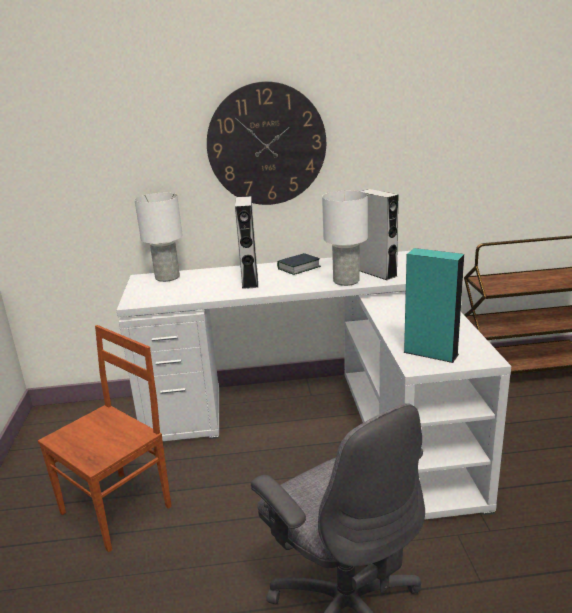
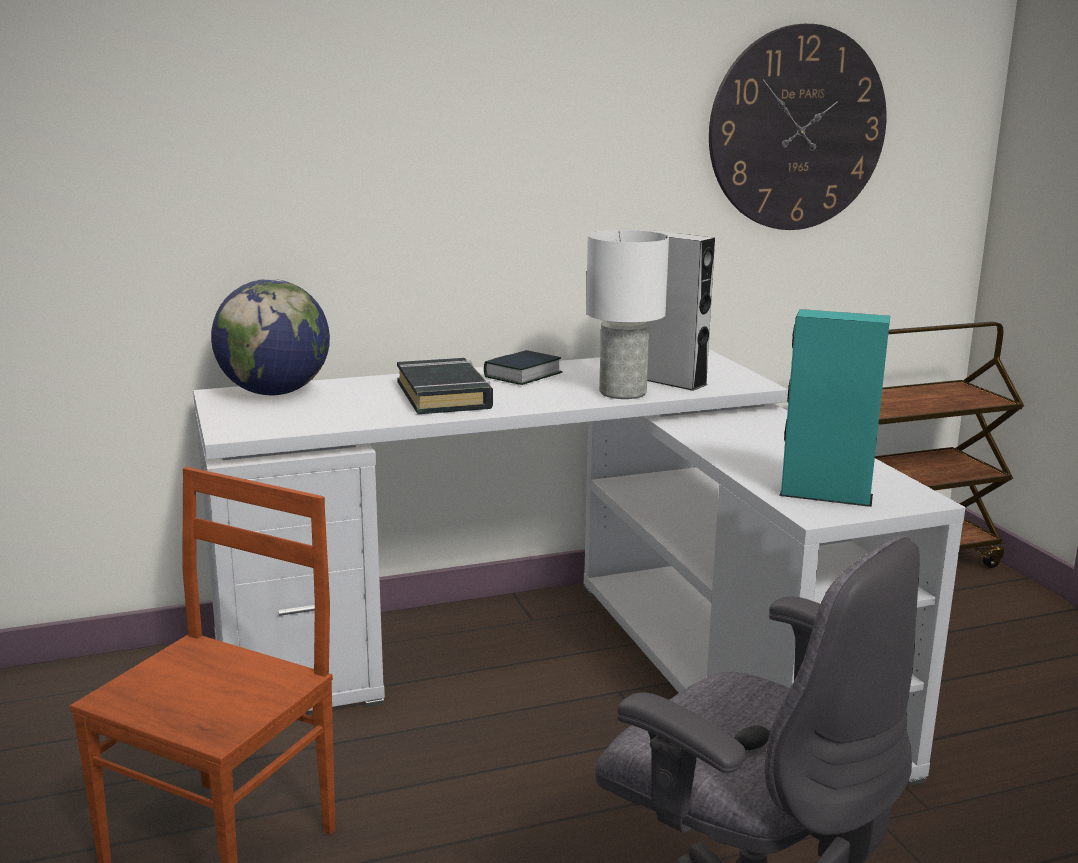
camera: 15 degrees left, 5 degrees down
white table lamp [134,193,183,282] -> globe [211,279,330,395]
wall clock [207,81,326,205] -> wall clock moved to [709,24,887,230]
grey speaker [235,196,258,289] -> black book [397,358,493,414]

